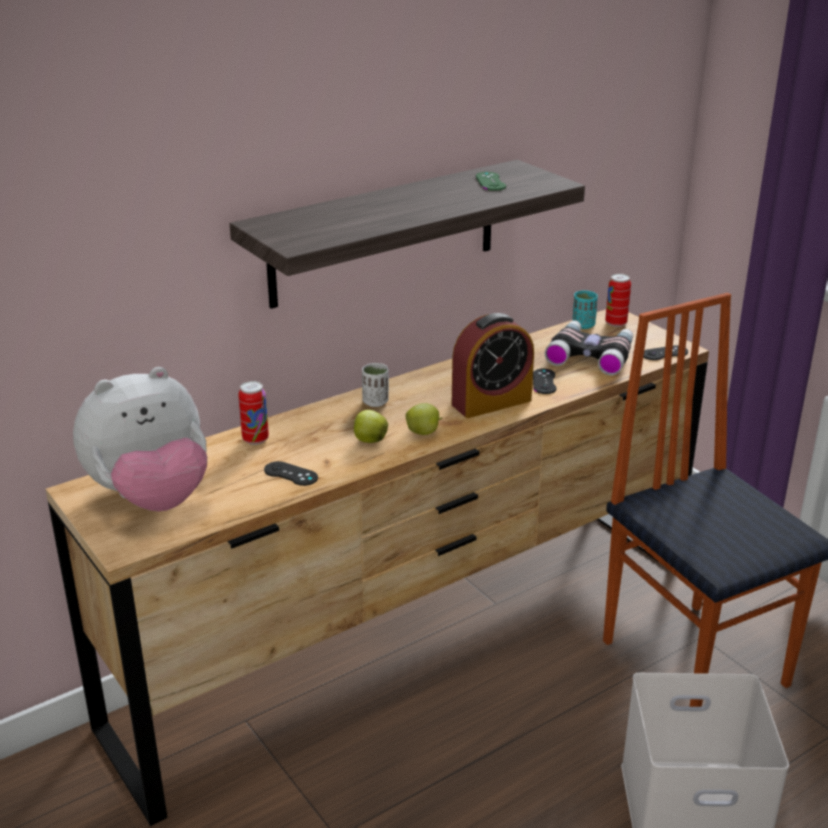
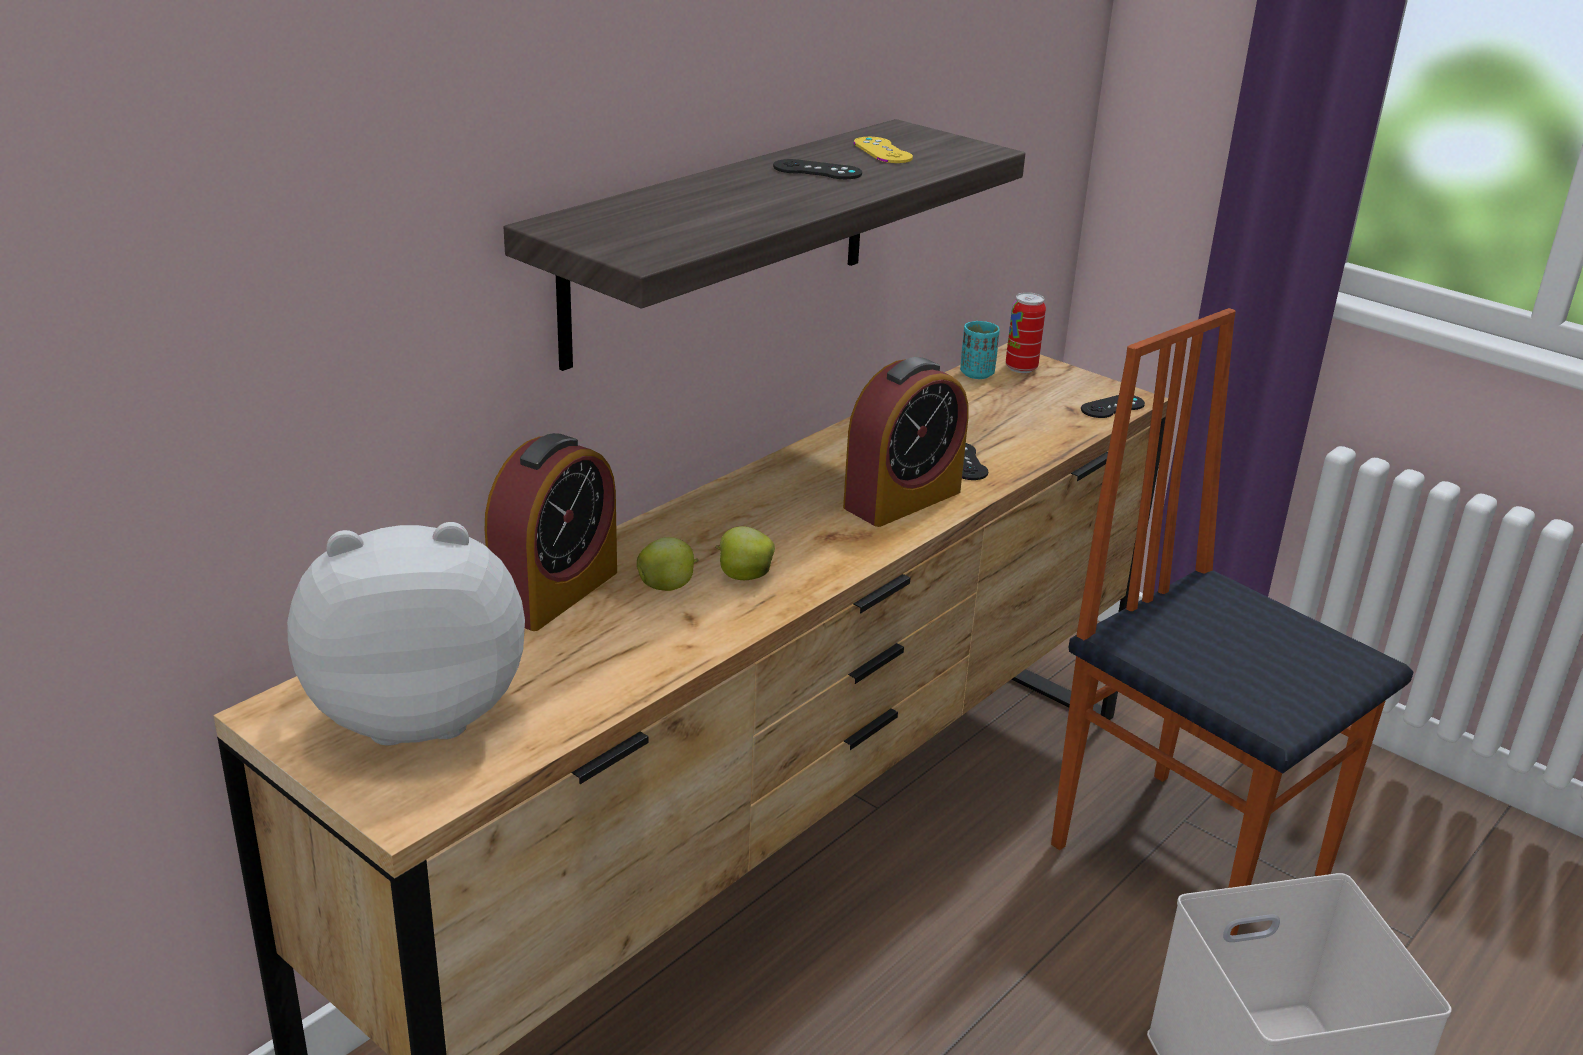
camera: 15 degrees left, 0 degrees up
plush toy [73,367,207,512] -> plush toy turned 150 degrees counterclockwise [287,522,525,746]
can [238,381,269,445] -> alarm clock [485,433,617,631]
black game controller [264,461,318,486] -> black game controller moved to [773,159,862,179]
white cup [362,363,389,407] -> none
apple [406,403,443,435] -> apple moved to [637,537,698,591]
green game controller [476,172,506,191] -> yellow game controller [854,137,913,163]
binoculars [545,320,633,375] -> none

